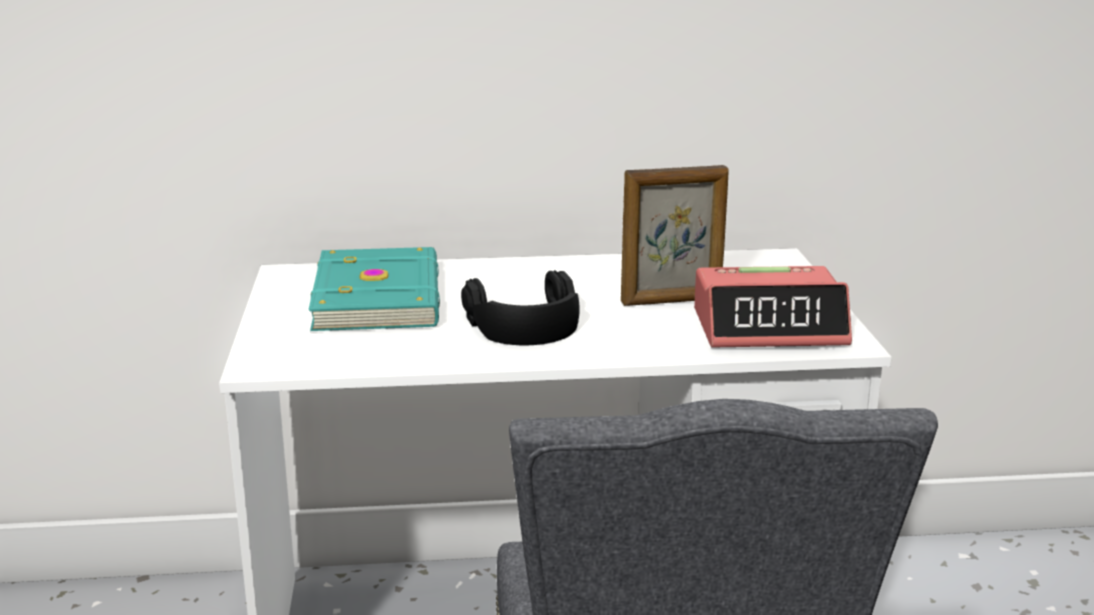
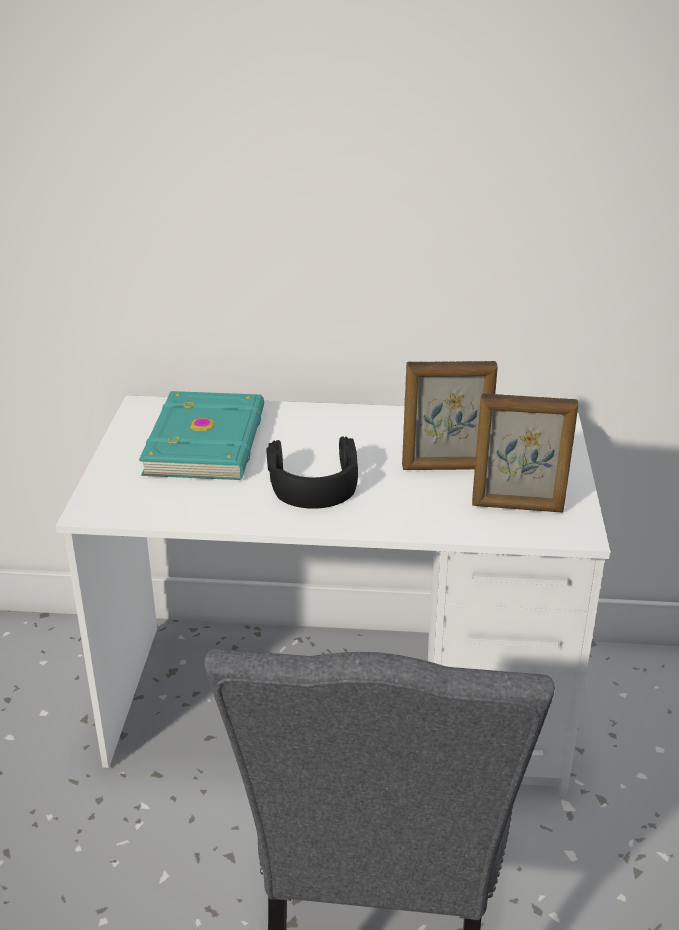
camera: 10 degrees right, 10 degrees up
alarm clock [694,266,852,348] -> picture frame [472,393,578,513]

